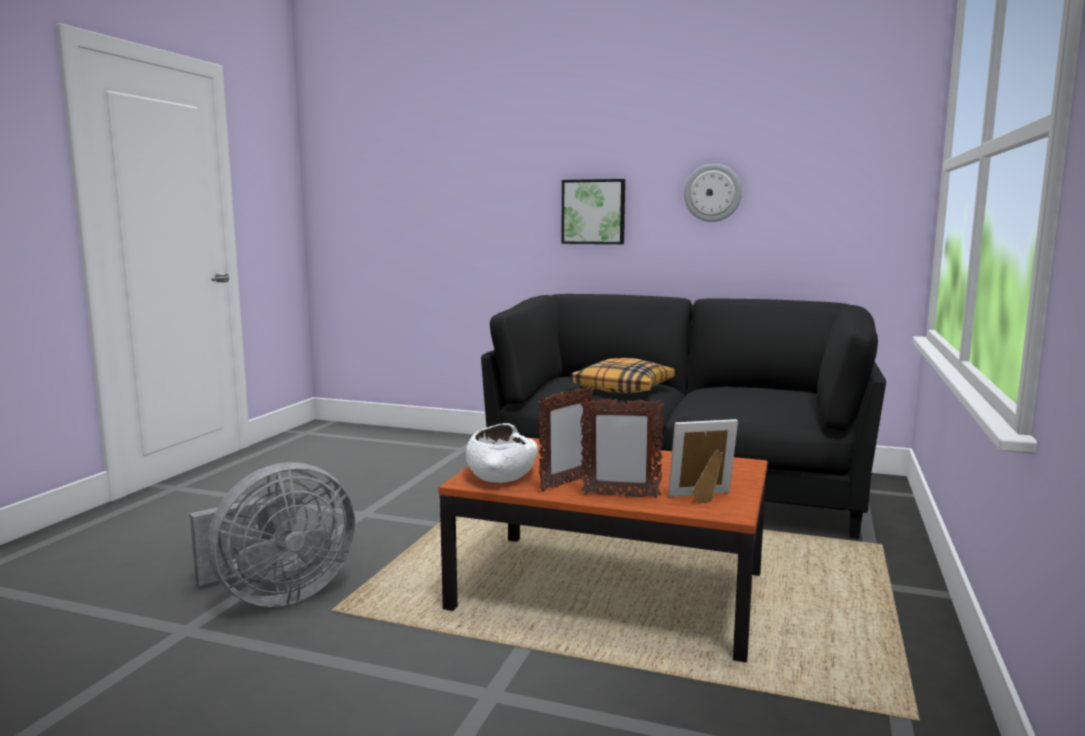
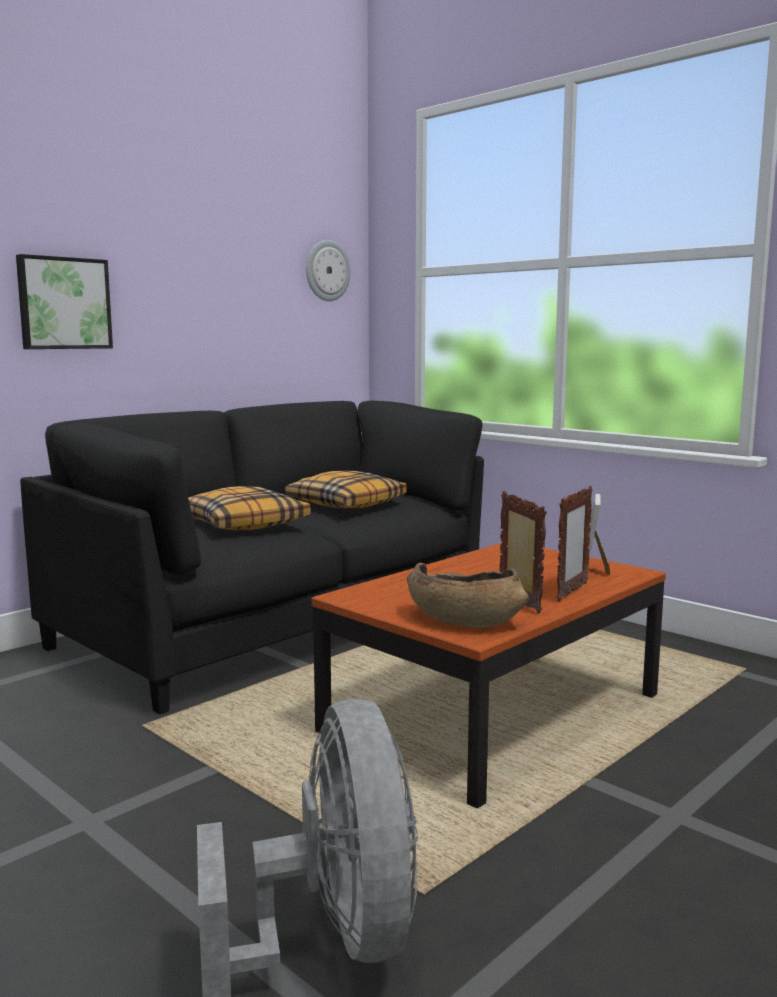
camera: 65 degrees left, 0 degrees up
white bowl [466,423,538,483] -> brown bowl [407,563,529,628]
wall clock [684,164,742,222] -> wall clock moved to [306,240,351,301]
none -> pillow [285,471,407,509]

